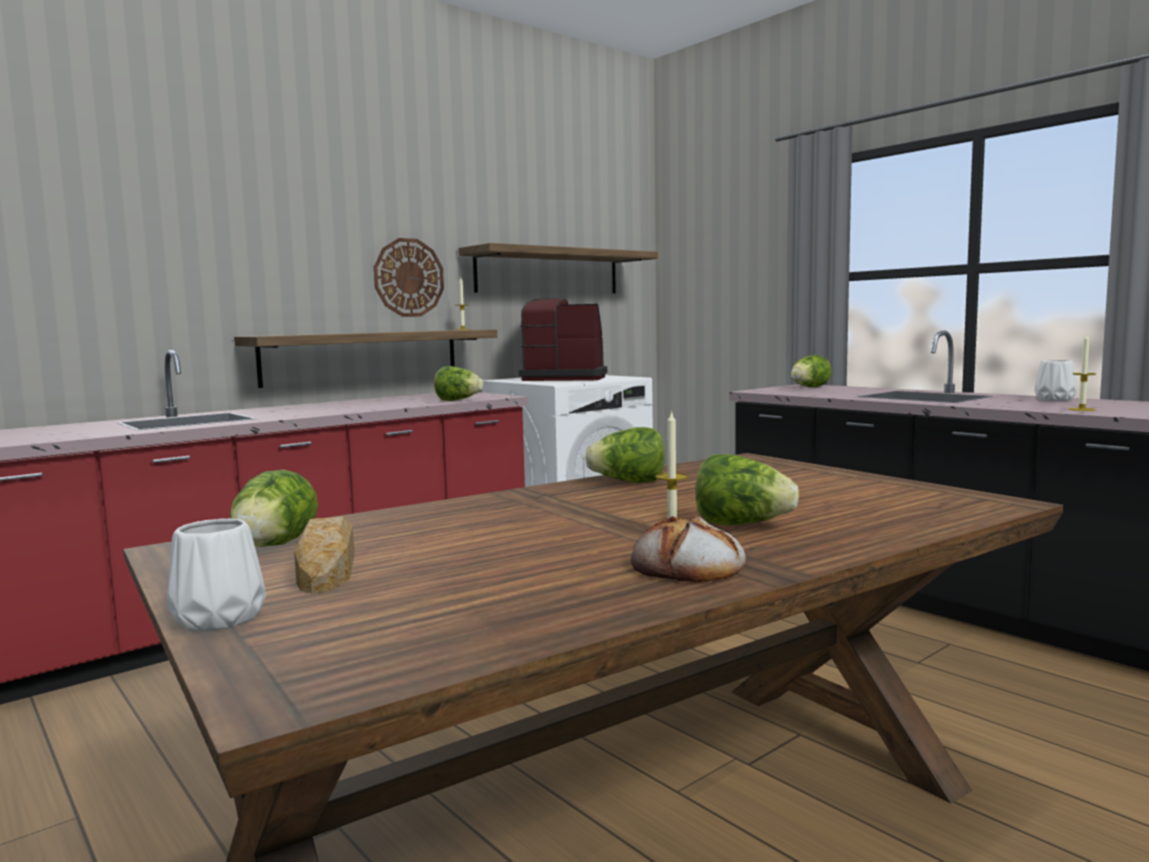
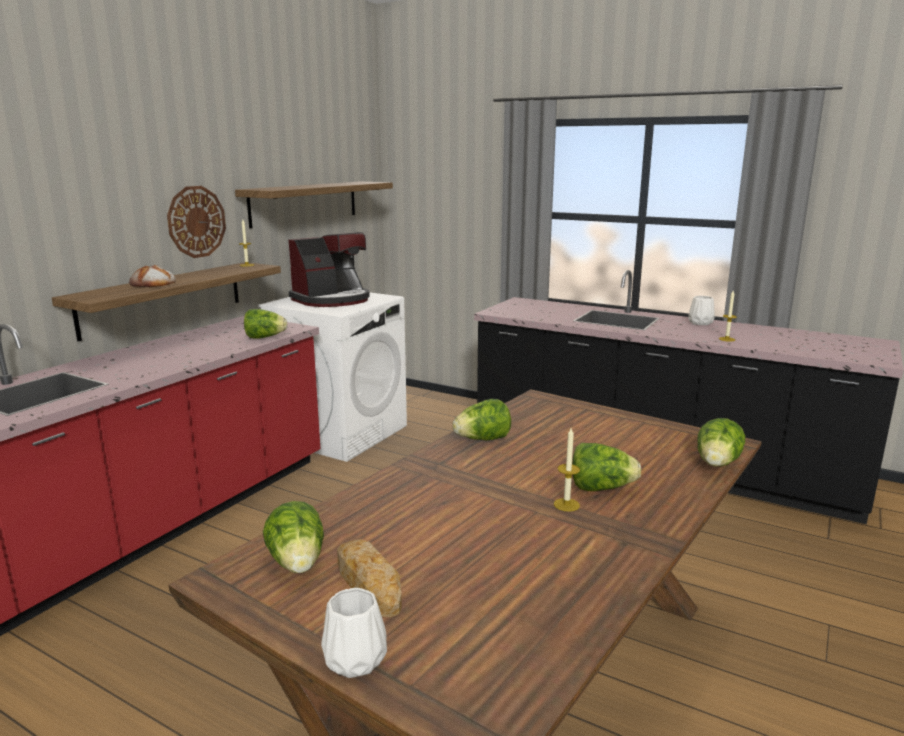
camera: 20 degrees left, 10 degrees up
coffee machine [519,298,607,381] -> coffee machine turned 150 degrees clockwise [289,232,370,307]
bread [631,515,746,582] -> bread moved to [129,265,176,287]
lettuce [790,355,832,387] -> lettuce moved to [697,418,745,467]

